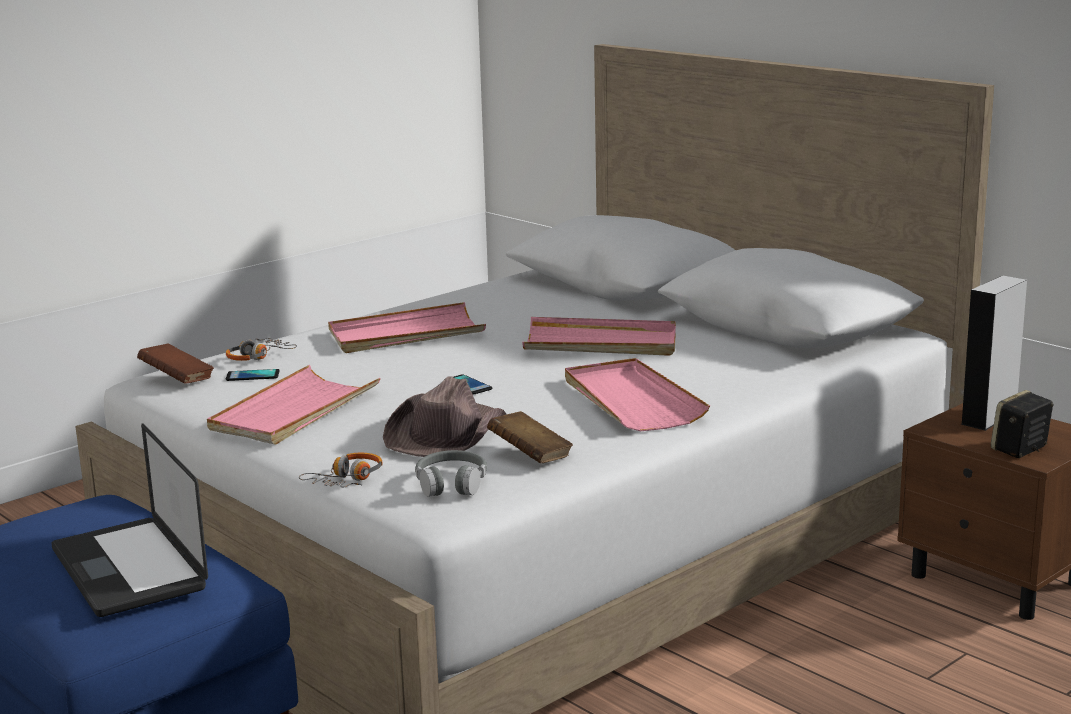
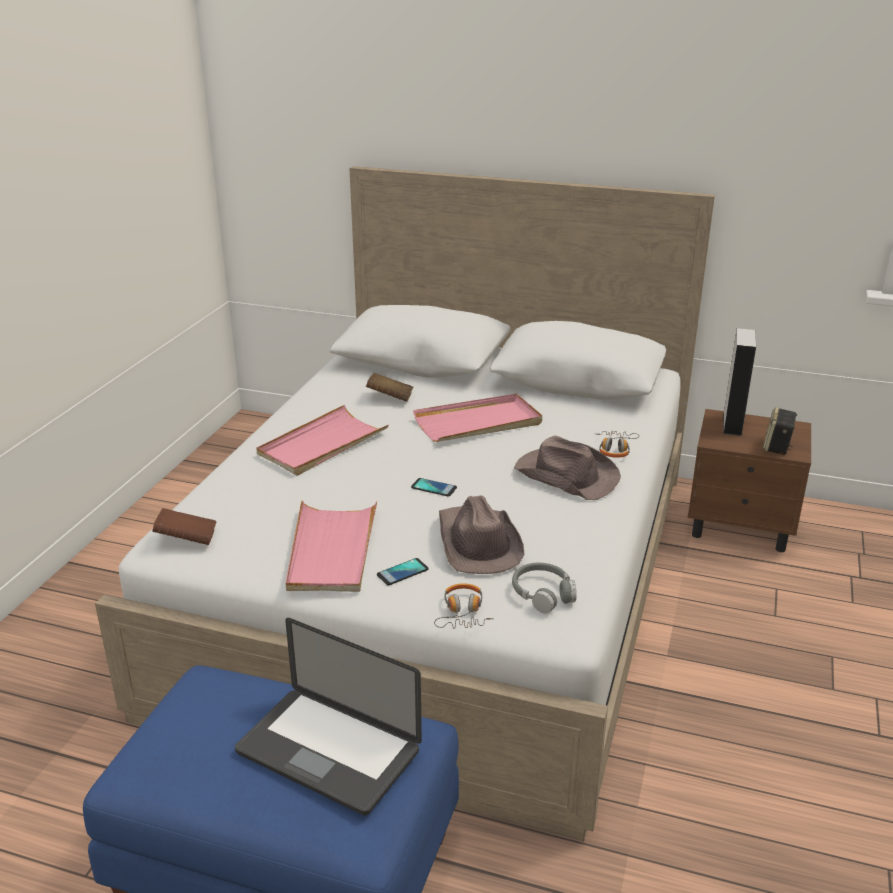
camera: 30 degrees left, 10 degrees up
headphones [226,338,297,361] -> headphones moved to [597,431,639,458]
phone [226,369,280,381] -> phone moved to [377,558,429,585]
brown book [487,411,573,463] -> brown book moved to [366,373,414,402]
pink tray [565,358,710,431] -> brown hat [514,436,621,500]

